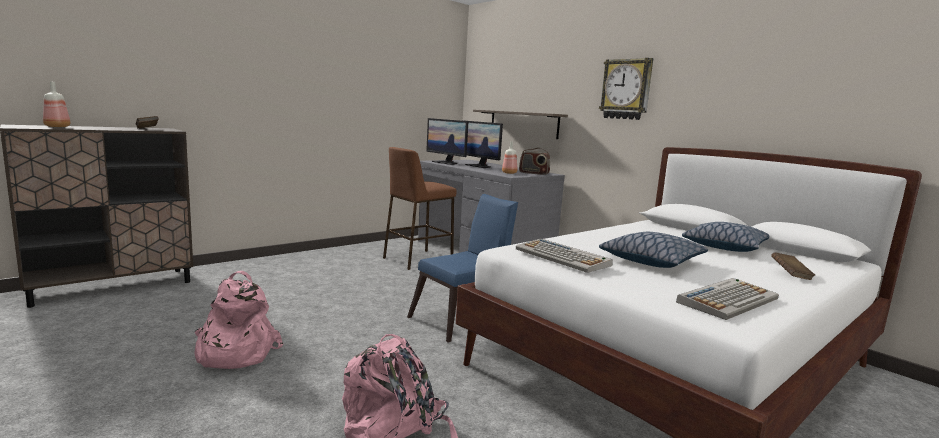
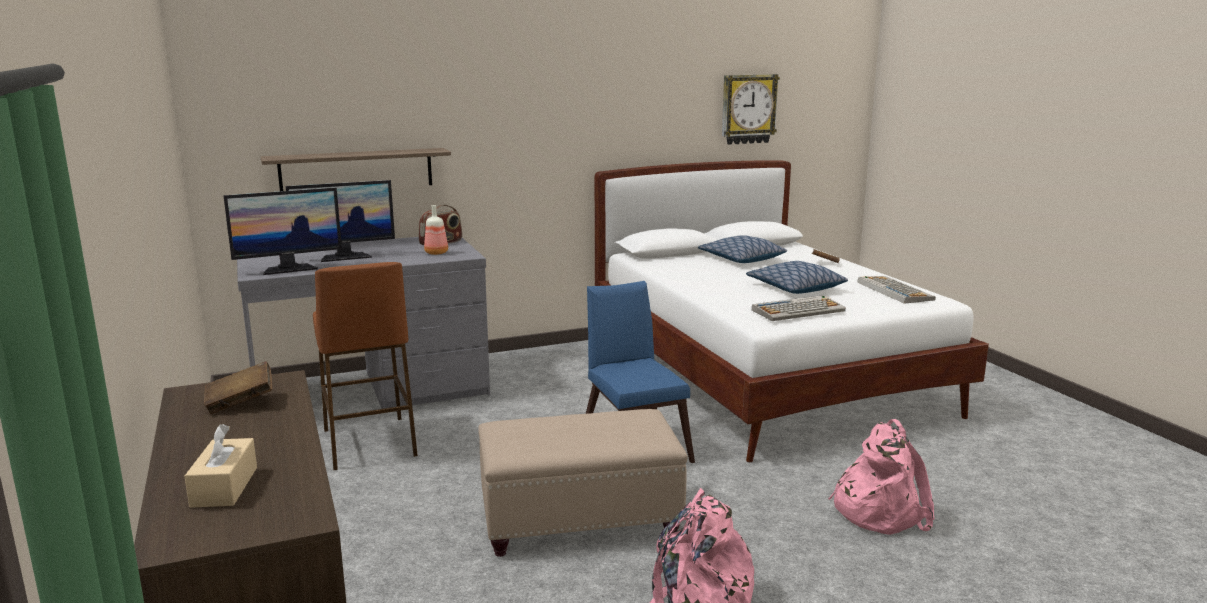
camera: 70 degrees left, 5 degrees up
bottle [43,82,71,127] -> beige tissue box [184,424,257,508]
wall clock [599,58,653,120] -> wall clock moved to [722,74,780,145]
none -> beige ottoman [478,409,688,557]

